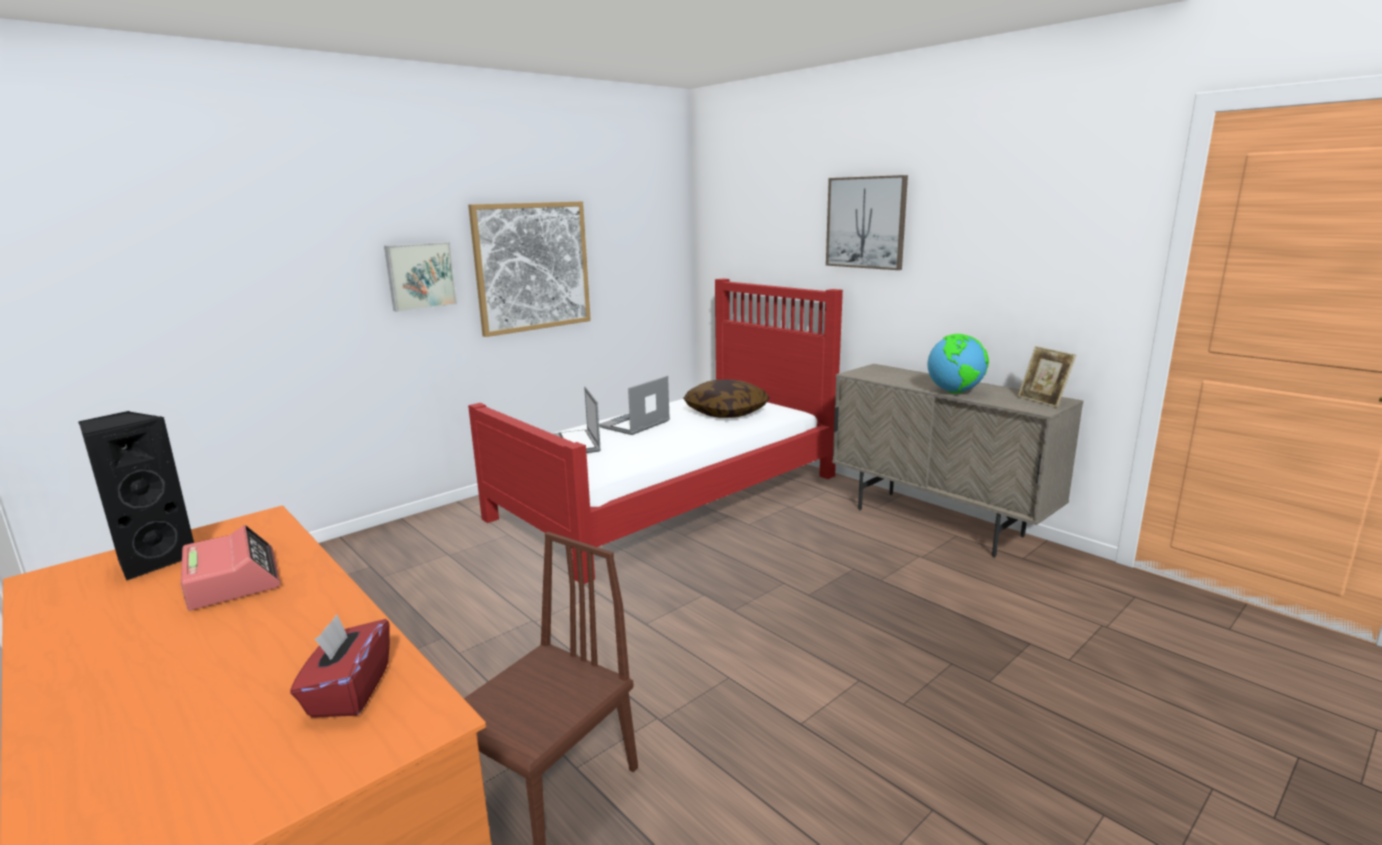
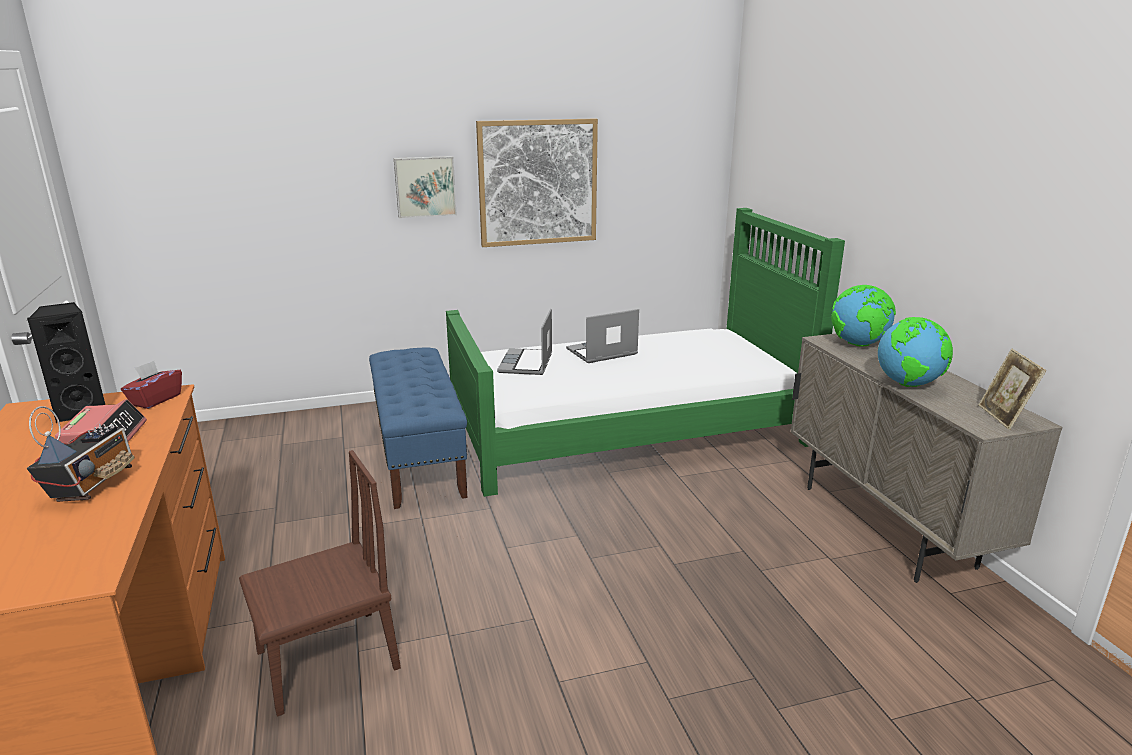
camera: 25 degrees right, 5 degrees up
red tissue box [290,614,390,718] -> red tissue box moved to [121,360,182,409]
red bed [468,278,843,584] -> green bed [446,208,845,497]
pillow [683,379,770,418] -> none
picture [826,175,908,270] -> none
none -> radio [27,406,135,502]
none -> blue bench [369,347,468,509]
none -> globe [831,285,896,346]

